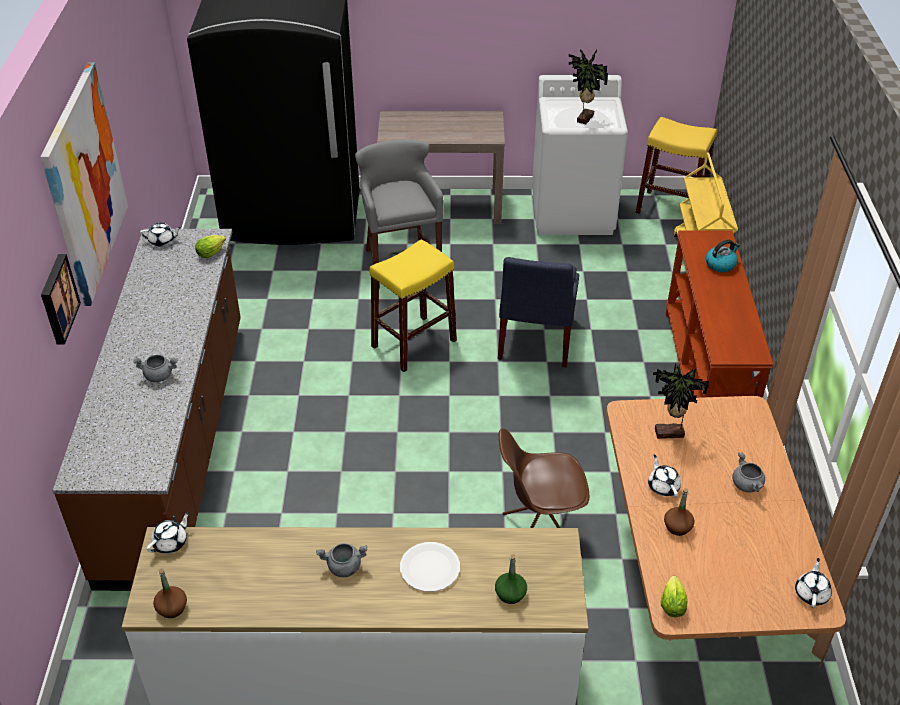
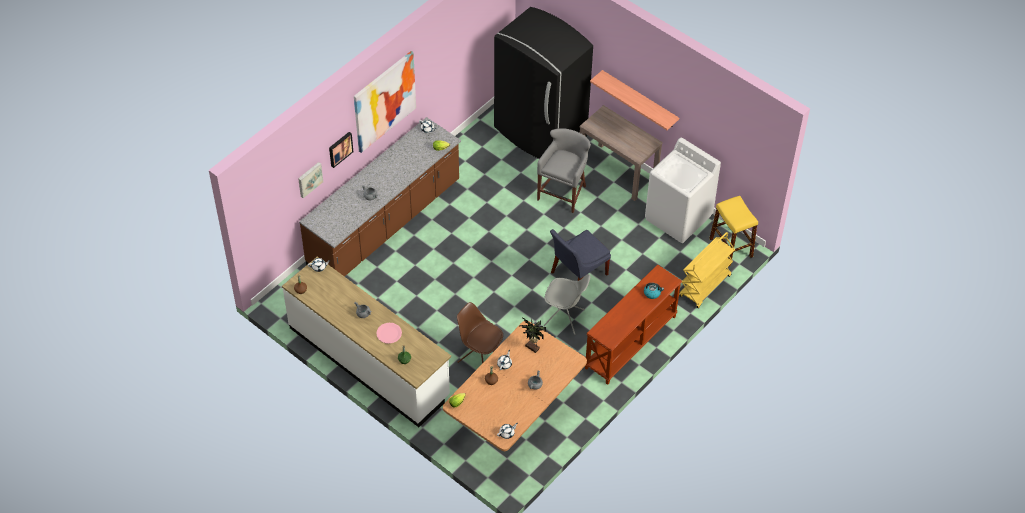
camera: 40 degrees right, 10 degrees up
yellow stool [369,239,457,372] -> none
white plate [400,542,460,592] -> pink plate [376,323,402,344]
potted plant [568,49,608,125] -> none
none -> picture [298,162,323,198]
none -> grey chair [544,274,590,335]
none -> shelf [590,70,679,130]

